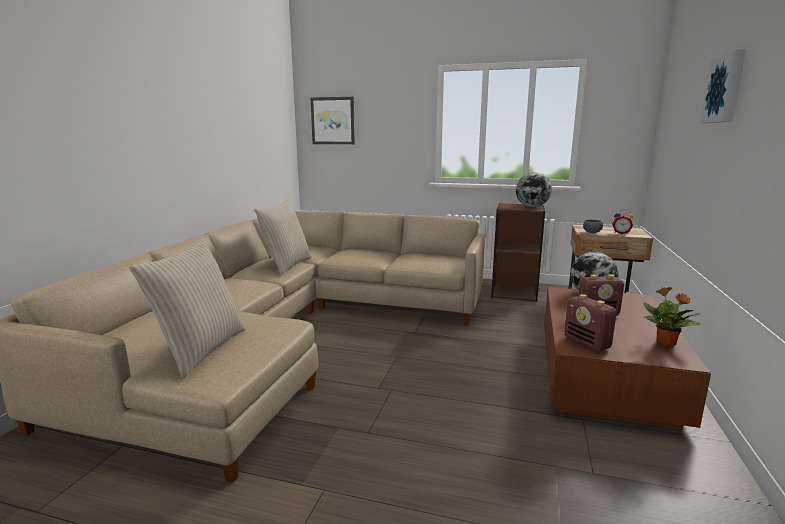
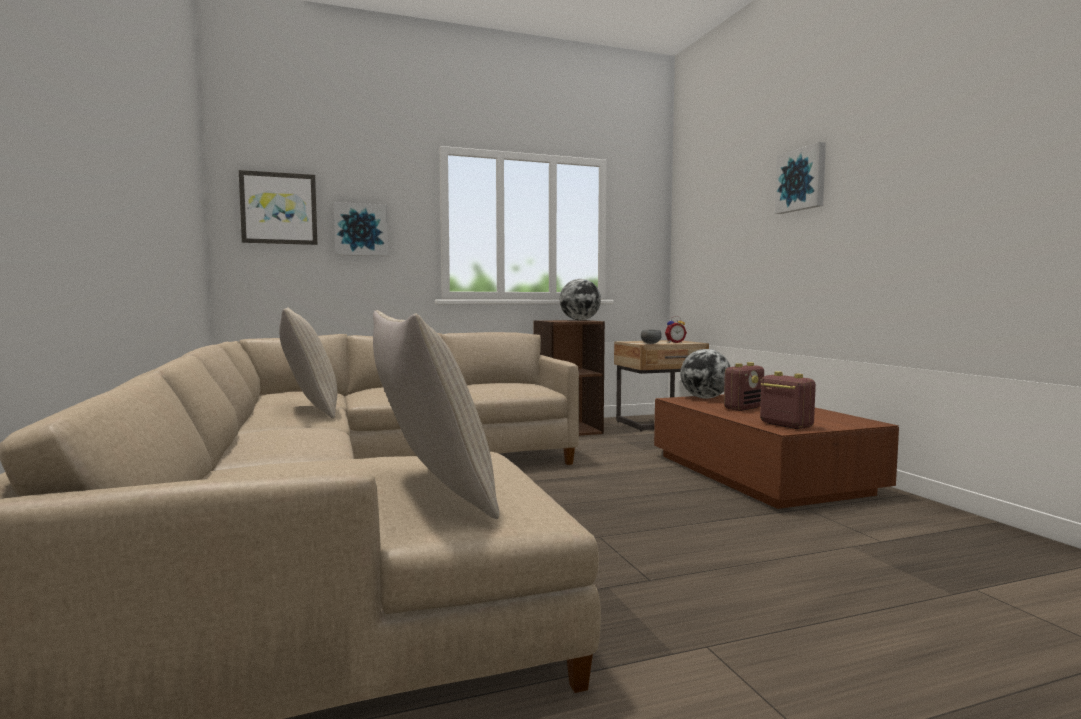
camera: 35 degrees left, 10 degrees down
radio [564,294,616,351] -> radio turned 150 degrees counterclockwise [760,371,816,429]
potted plant [643,287,701,346] -> none
none -> picture [334,202,388,256]

